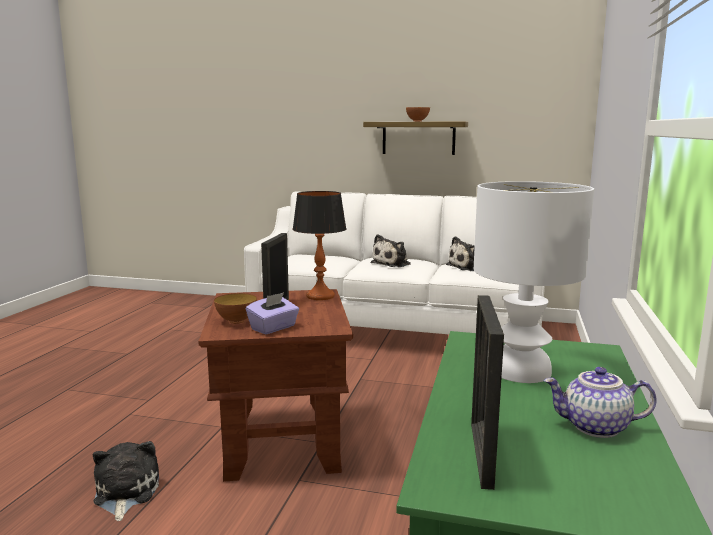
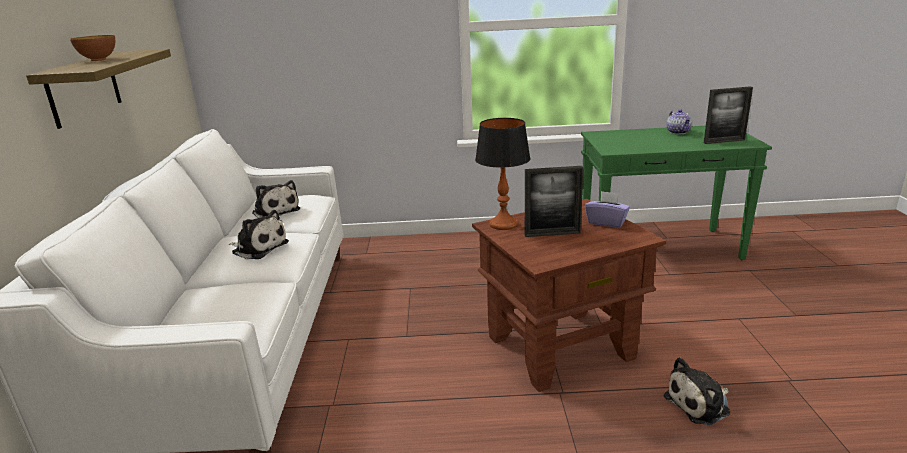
camera: 105 degrees left, 10 degrees up
bowl [214,293,257,324] -> none
white table lamp [474,181,594,383] -> none

